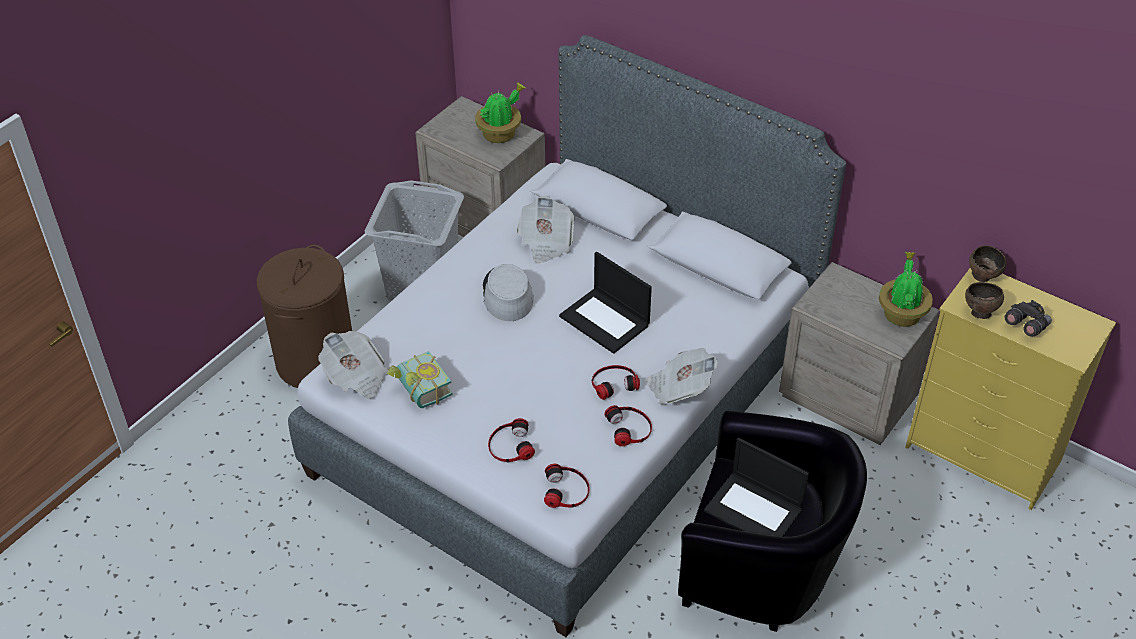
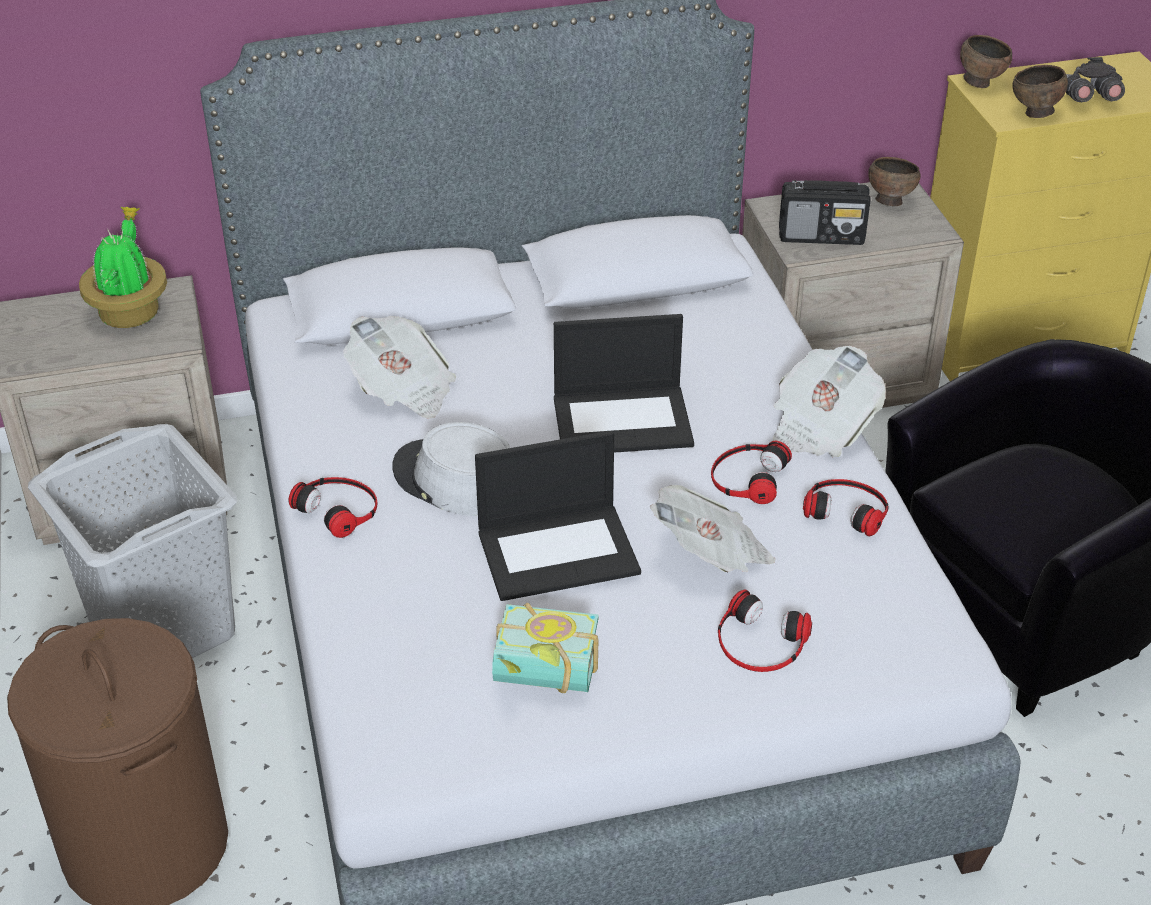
camera: 50 degrees left, 5 degrees down
newspaper [318,331,389,399] -> newspaper moved to [650,485,775,573]
headphones [544,464,589,508] -> headphones moved to [289,477,377,538]
laptop [704,438,809,537] -> laptop moved to [475,431,641,601]
potted plant [879,252,933,327] -> brown bowl [868,157,921,206]
none -> radio [779,180,871,245]

